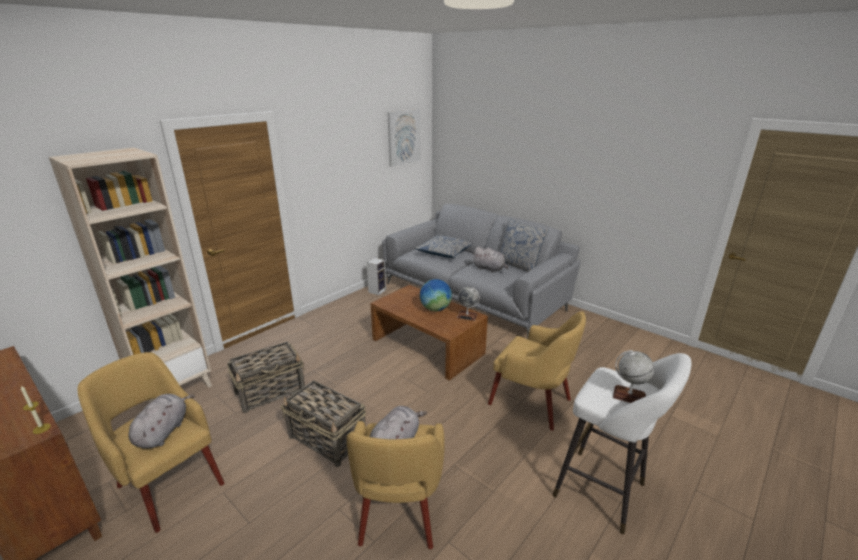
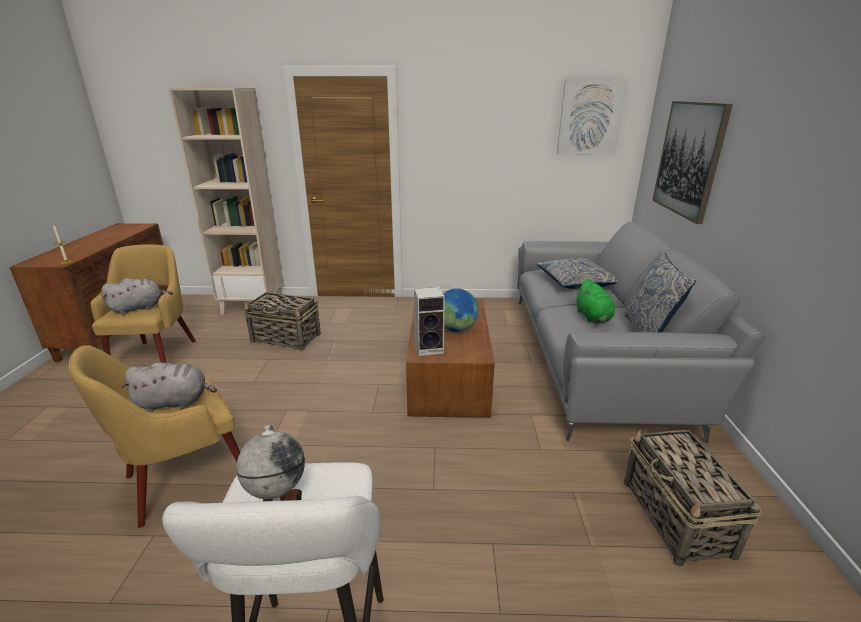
camera: 50 degrees right, 0 degrees up
basket [281,380,366,467] -> basket moved to [624,428,761,566]
speaker [367,258,386,295] -> speaker moved to [414,287,445,356]
globe [457,287,480,321] -> none
grey plush toy [473,246,508,273] -> green plush toy [576,279,615,323]
yellow armchair [488,311,586,431] -> none
none -> picture [652,101,733,224]

